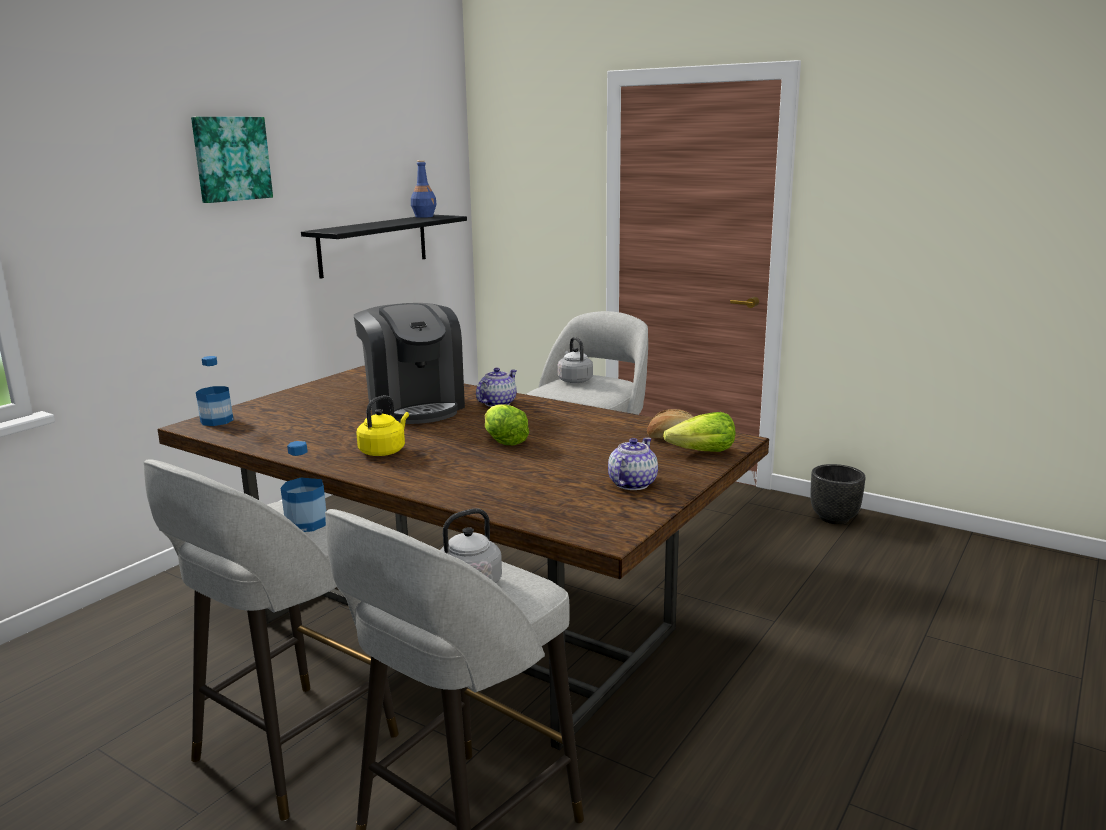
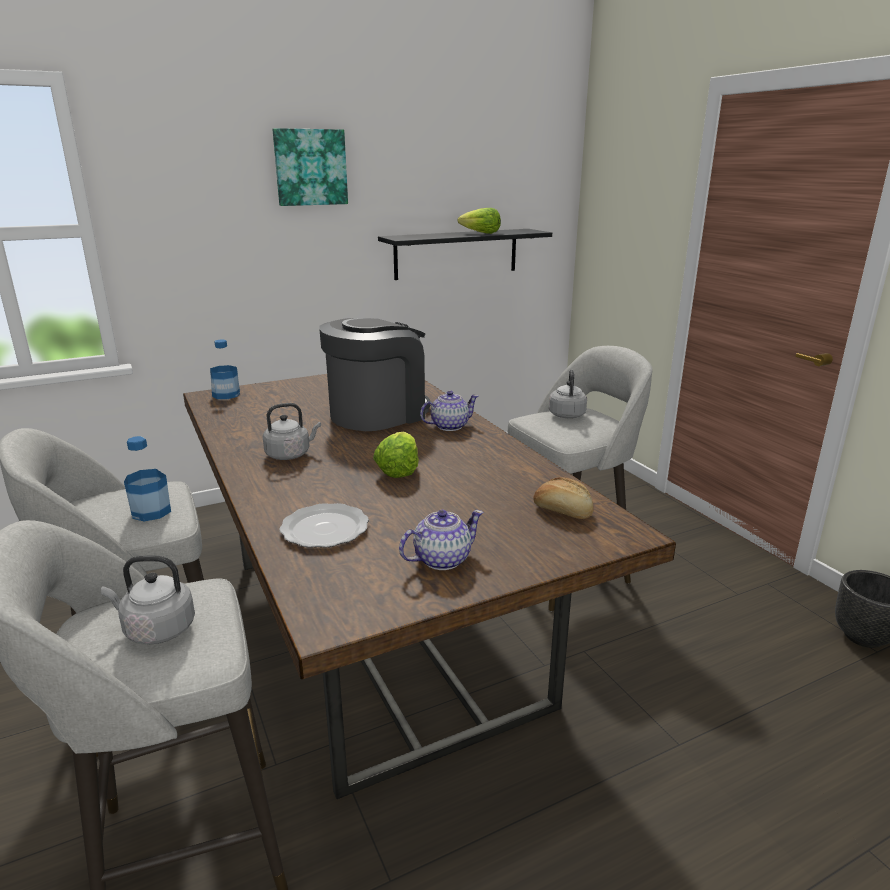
camera: 30 degrees right, 5 degrees up
coffee machine [354,303,465,424] -> coffee machine turned 135 degrees counterclockwise [319,318,431,431]
yellow kettle [356,395,409,456] -> grey kettle [263,403,321,460]
blue bottle [411,160,437,218] -> none
lettuce [663,412,735,452] -> lettuce moved to [458,208,501,234]
none -> plate [279,503,369,548]

